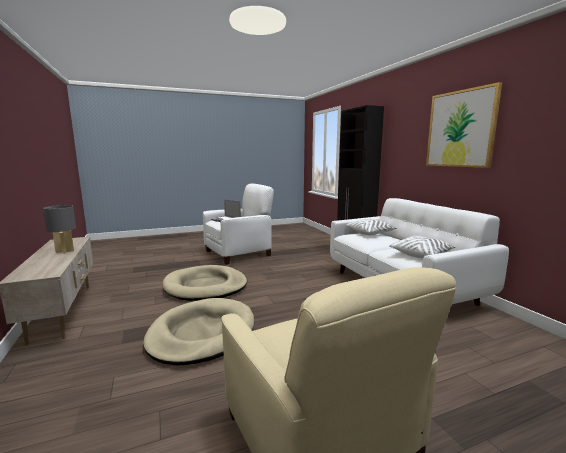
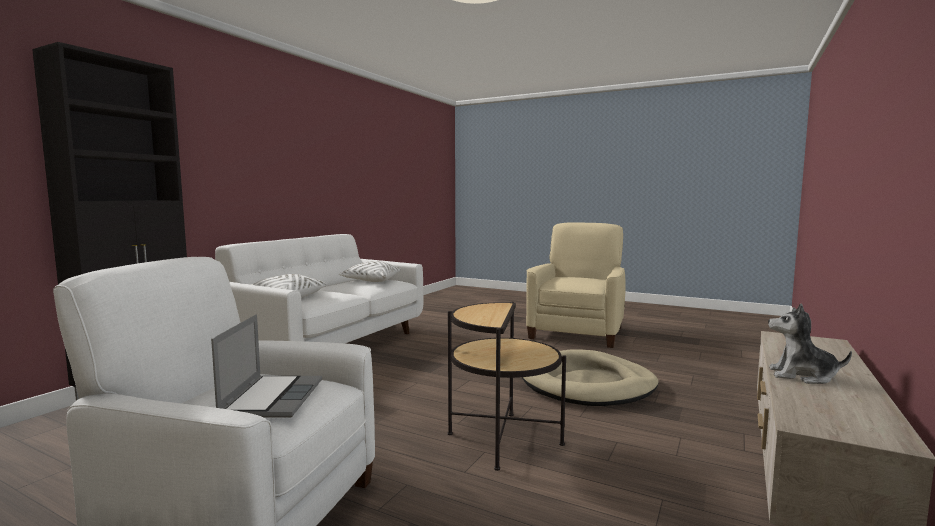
camera: 130 degrees left, 5 degrees down
grey table lamp [43,205,76,254] -> plush toy [768,303,852,384]
beige dog bed [163,265,247,301] -> side table [448,302,566,471]
picture [426,82,502,168] -> none

